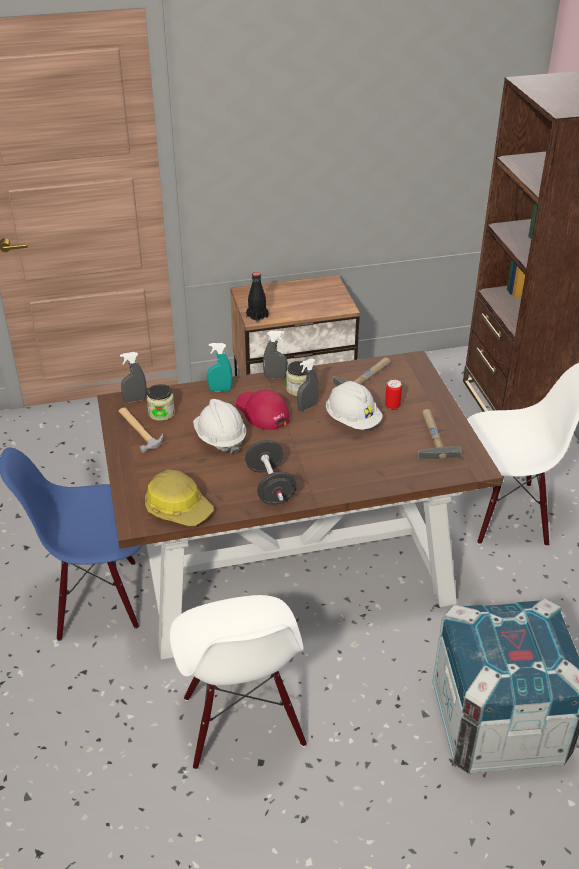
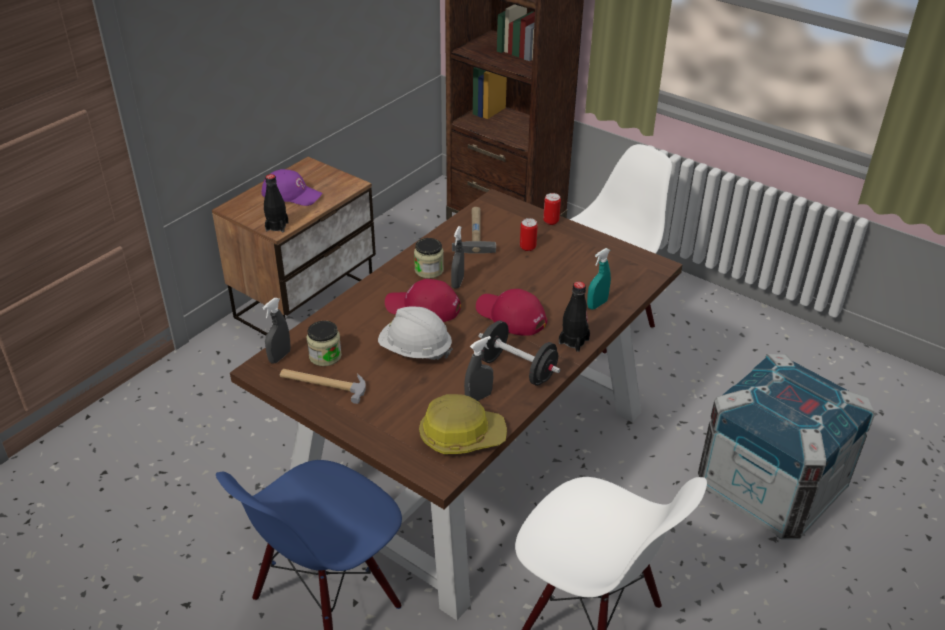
camera: 40 degrees left, 0 degrees up
turquoise spray bottle [207,343,232,392] -> turquoise spray bottle moved to [587,248,611,309]
grey spray bottle [263,331,288,379] -> grey spray bottle moved to [464,336,493,401]
white hard hat [326,381,382,430] -> none
hammer [418,409,462,460] -> none
none -> purple cap [261,169,322,206]
none -> red cap [476,289,547,336]
none -> can [543,193,561,225]
none -> black bottle [559,281,590,352]

